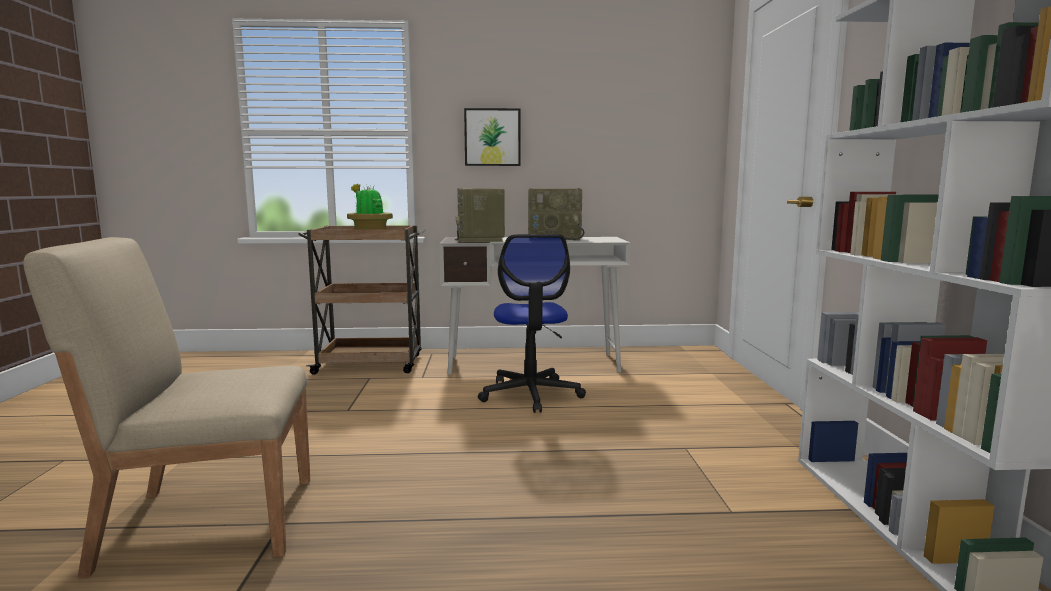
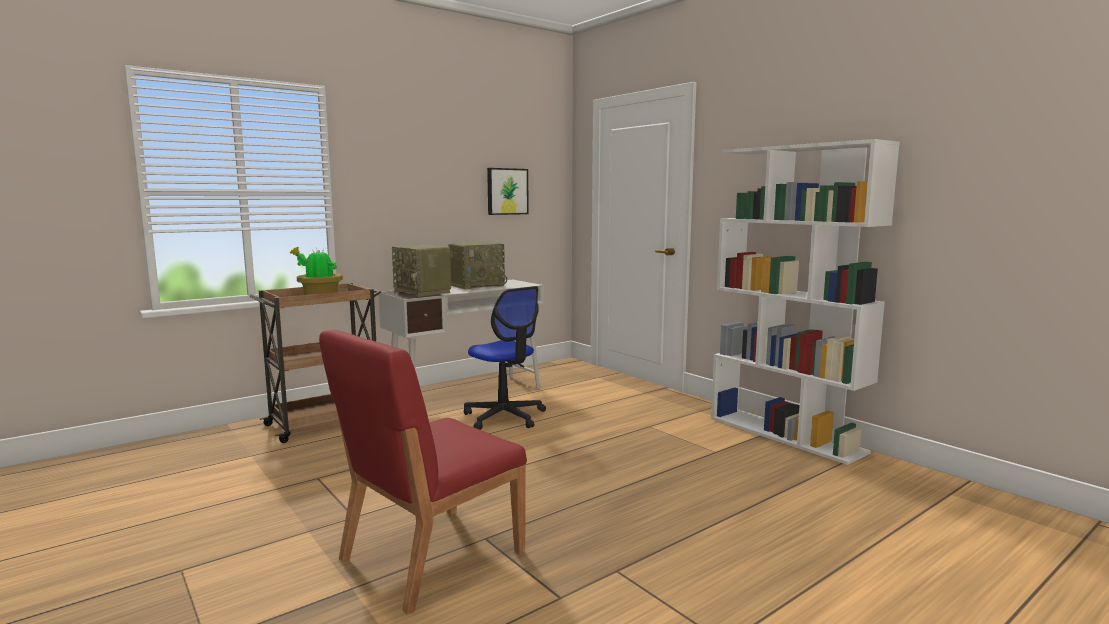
camera: 35 degrees left, 0 degrees up
beige chair [23,237,310,578] -> red chair [319,330,527,614]
picture [464,108,521,166] -> picture moved to [487,168,529,215]

